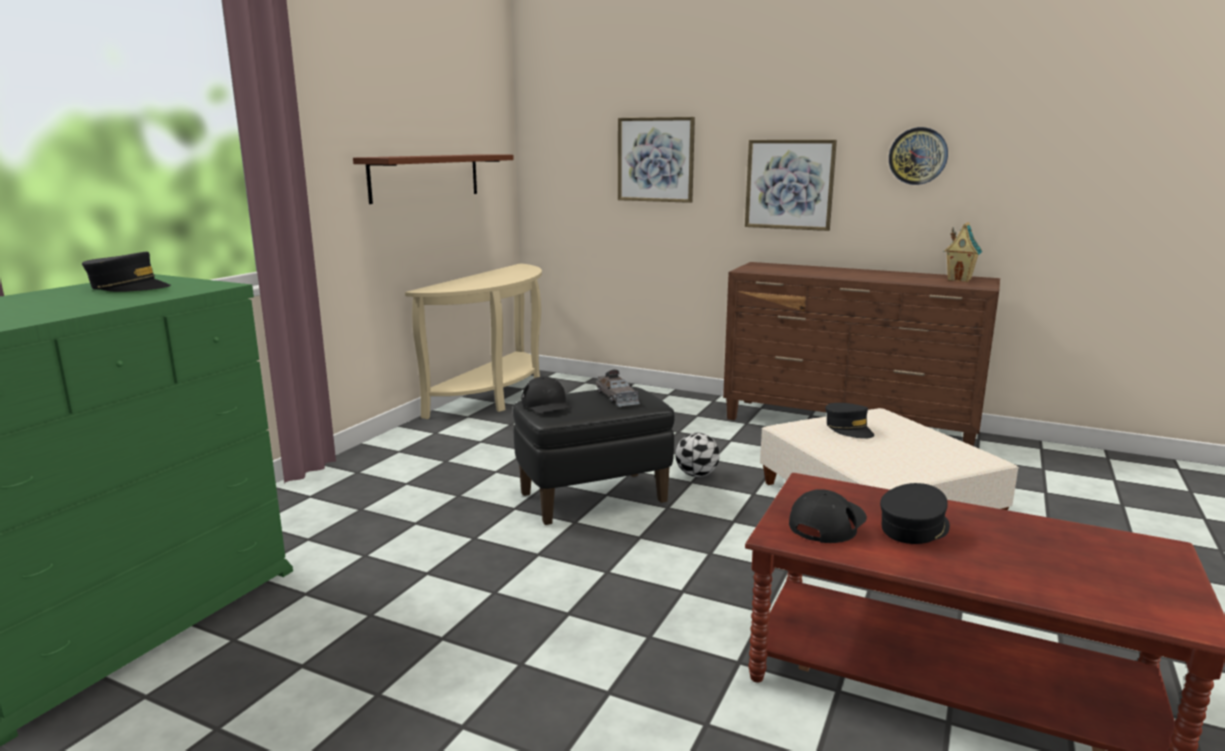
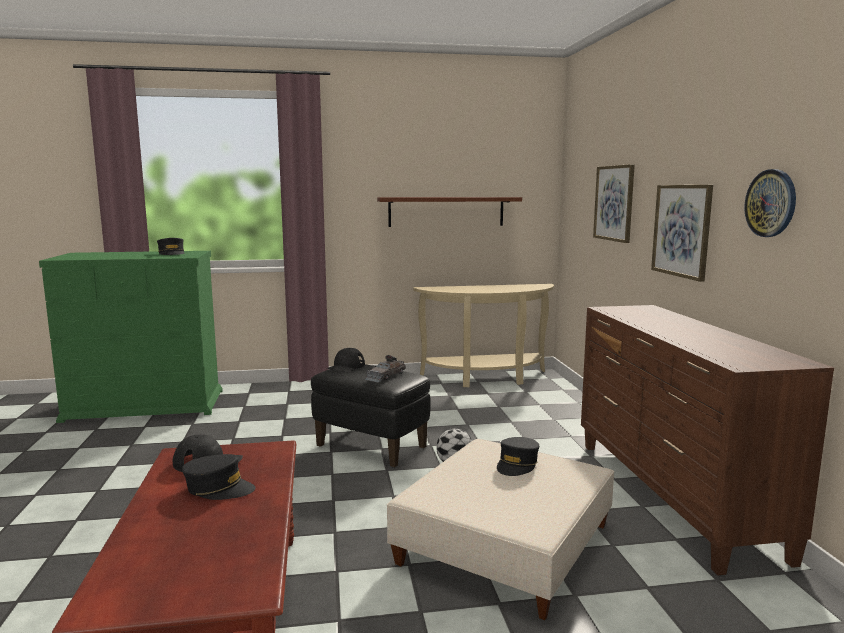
camera: 55 degrees right, 5 degrees down
toy house [944,222,983,282] -> none

